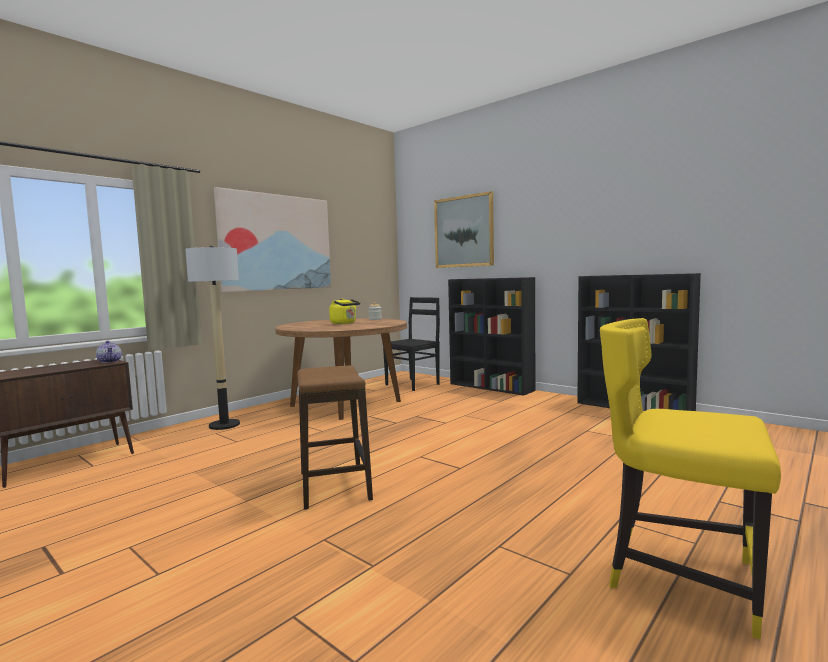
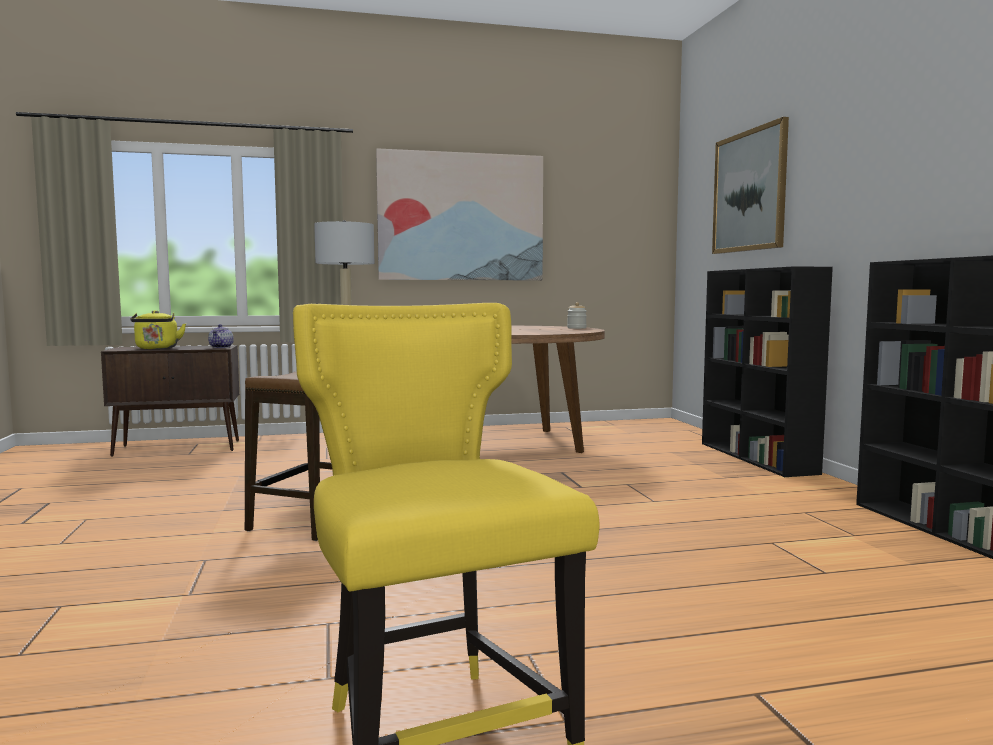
camera: 35 degrees right, 0 degrees up
yellow kettle [329,298,360,324] -> yellow kettle moved to [131,310,186,349]
black chair [382,297,440,391] -> none

